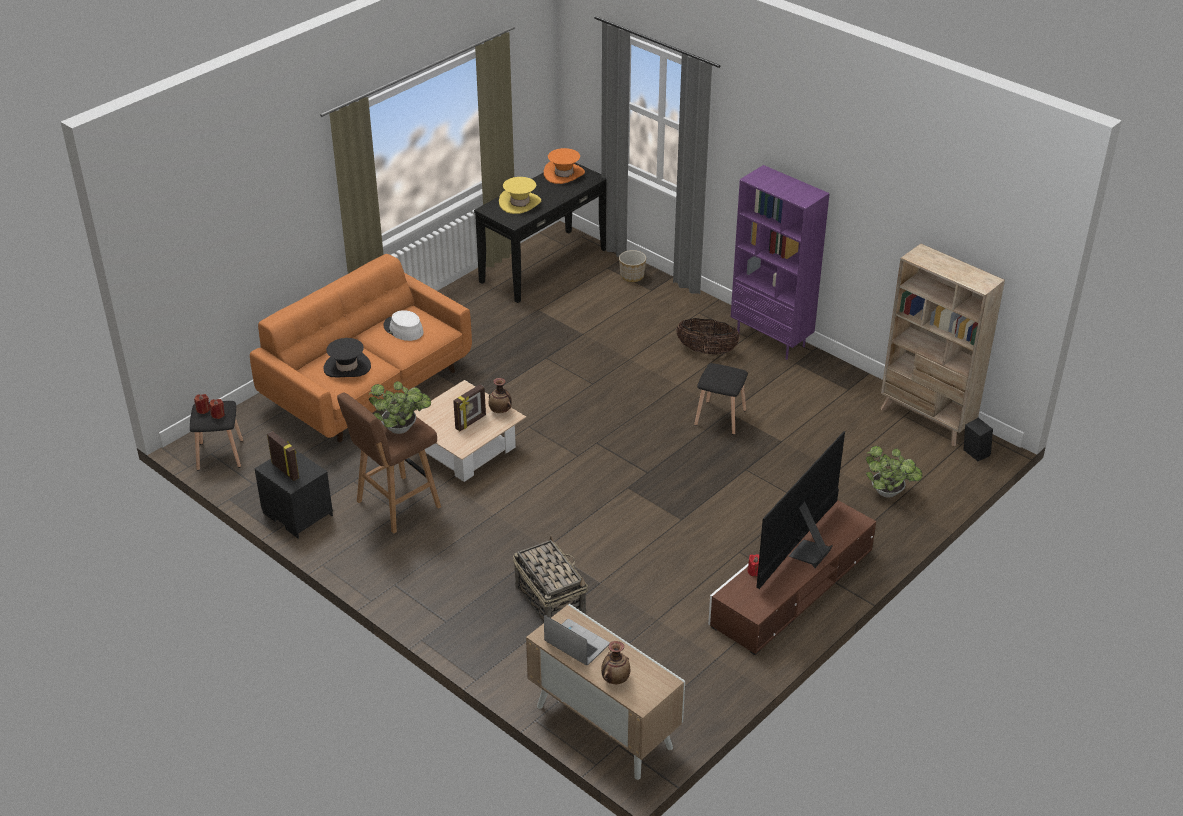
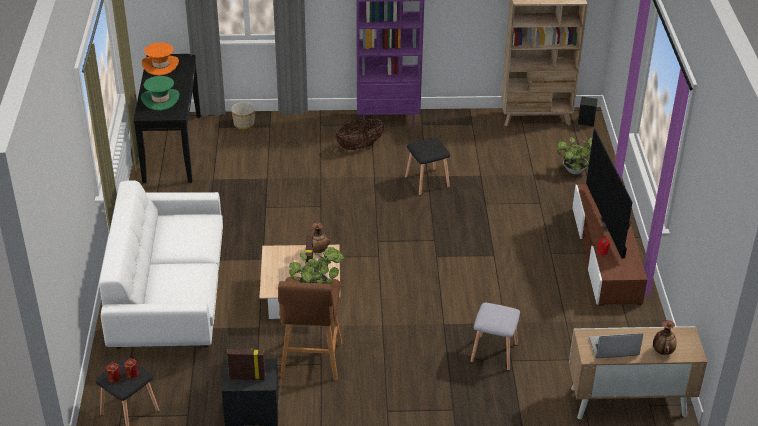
camera: 45 degrees left, 0 degrees up
orange sofa [250,254,472,443] -> white sofa [99,181,223,349]
black hat [324,338,371,377] -> none
white hat [384,310,424,341] -> none
yellow hat [499,177,541,214] -> green hat [141,76,180,110]
basket [513,536,588,623] -> grey stool [470,303,520,371]

